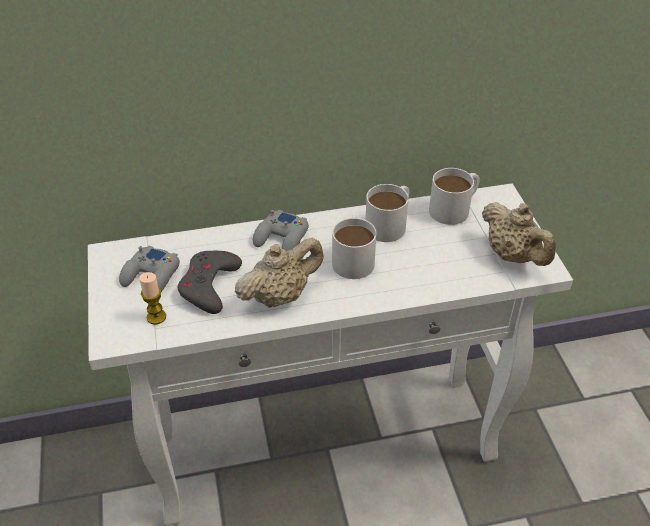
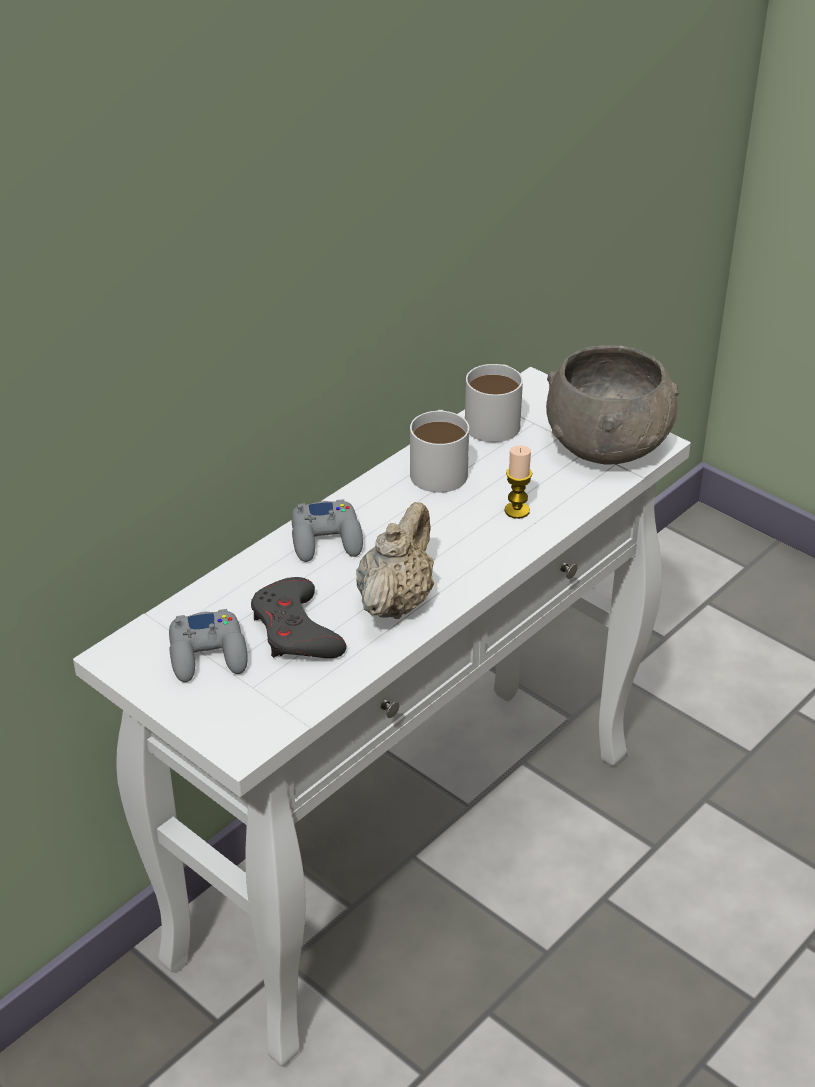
camera: 35 degrees left, 5 degrees down
candle [139,272,166,324] -> candle moved to [505,445,532,519]
white mug [332,215,377,279] -> none
beige teapot [482,202,556,266] -> grey bowl [546,345,679,465]

